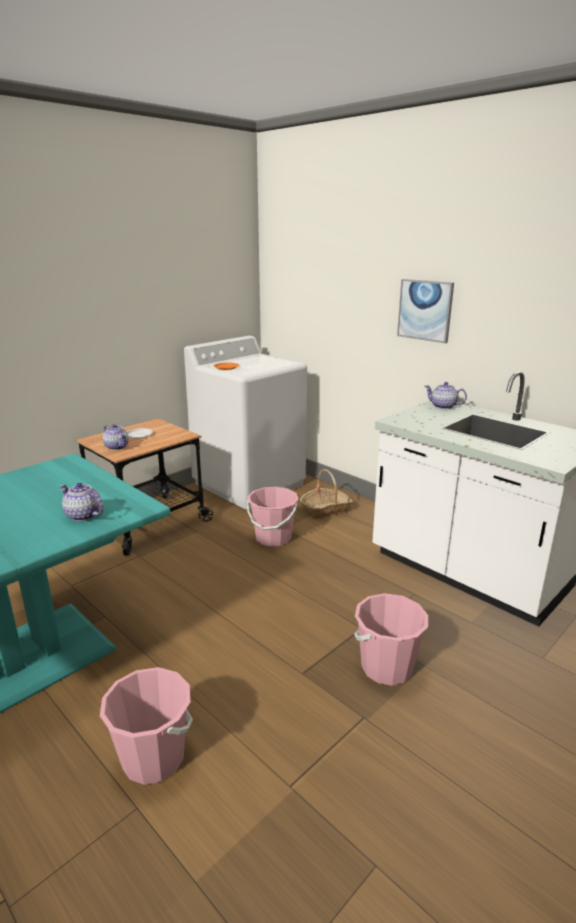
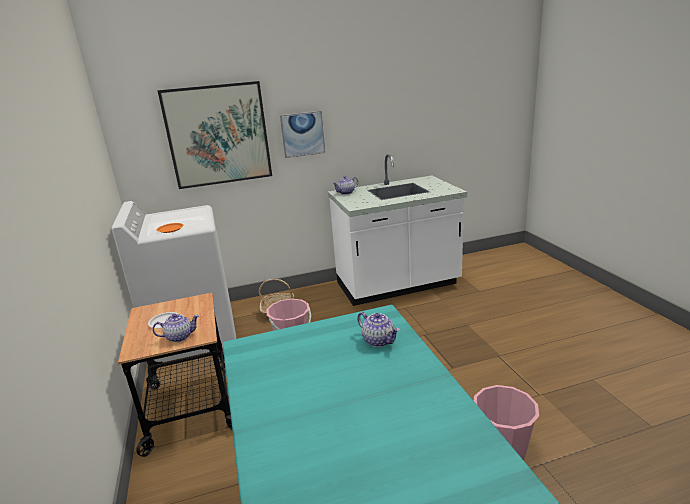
camera: 60 degrees left, 0 degrees up
teapot [60,483,104,522] -> teapot turned 105 degrees counterclockwise [357,312,399,347]
pink bucket [354,593,428,686] -> none
none -> picture [158,81,272,189]

